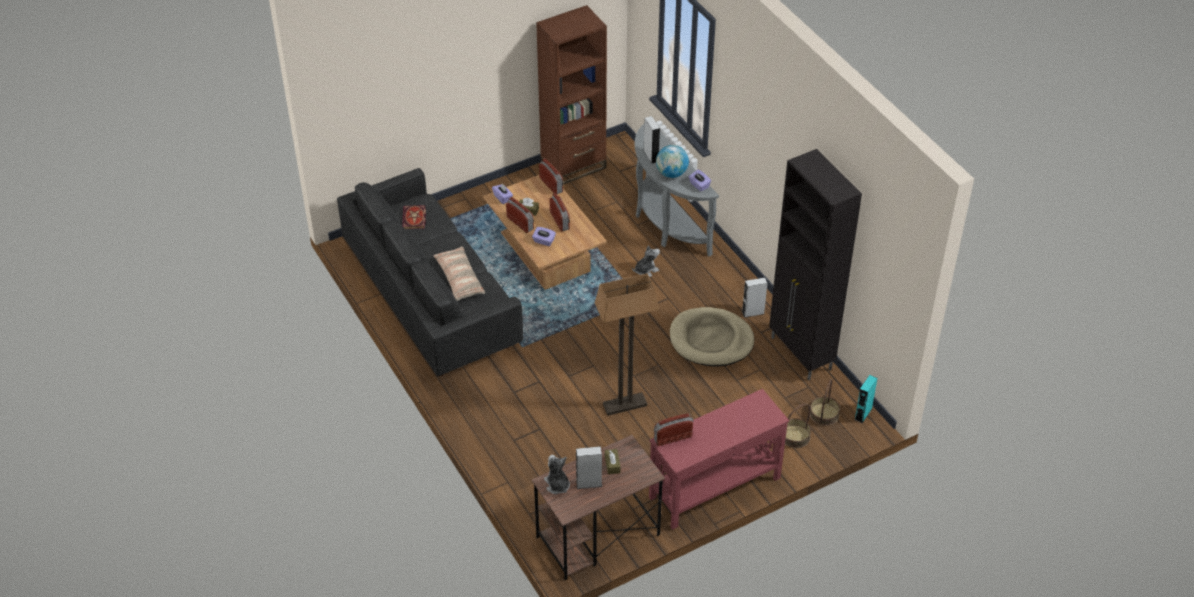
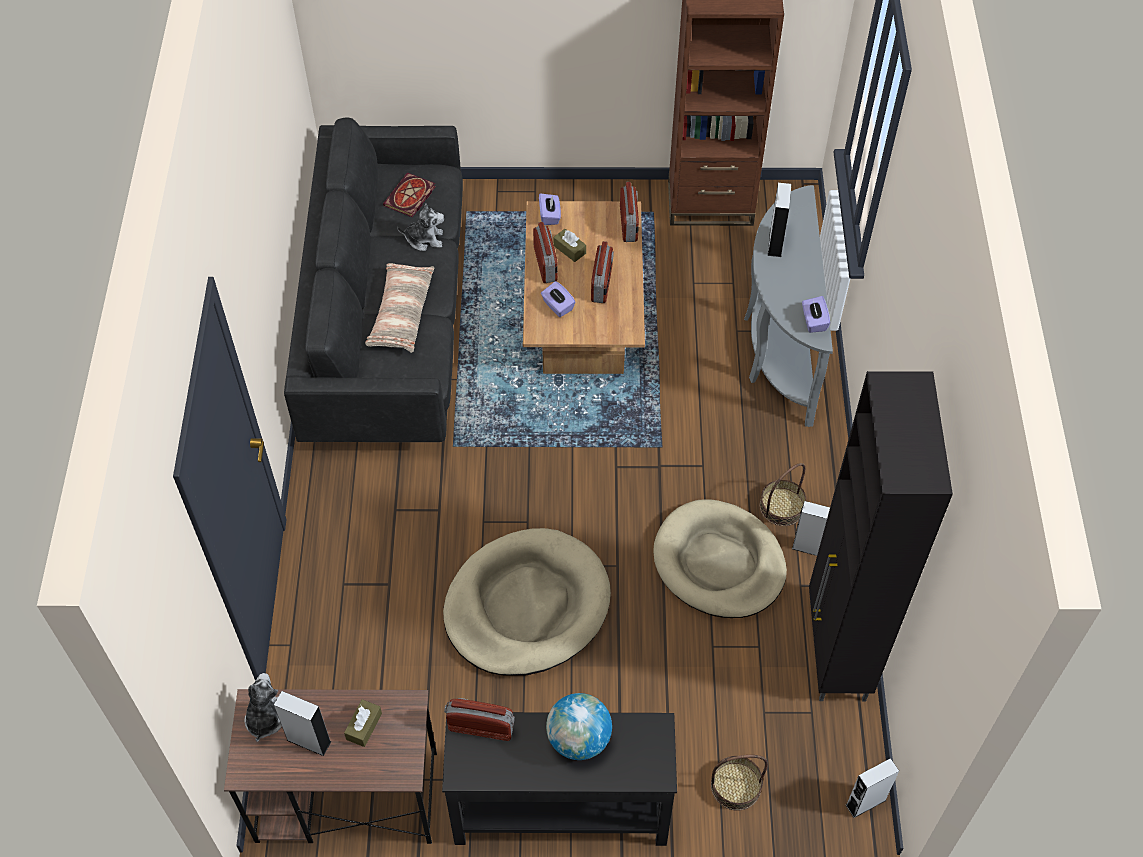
camera: 30 degrees right, 10 degrees up
floor lamp [595,273,659,416] -> beige dog bed [443,528,611,676]
plush toy [632,245,660,277] -> plush toy moved to [397,203,444,251]
red console table [649,389,789,530] -> black console table [442,712,677,846]
globe [656,145,689,178] -> globe moved to [546,693,612,760]
basket [810,379,840,426] -> basket moved to [760,463,807,526]
turquoise speaker [854,375,877,423] -> grey speaker [846,758,899,818]

